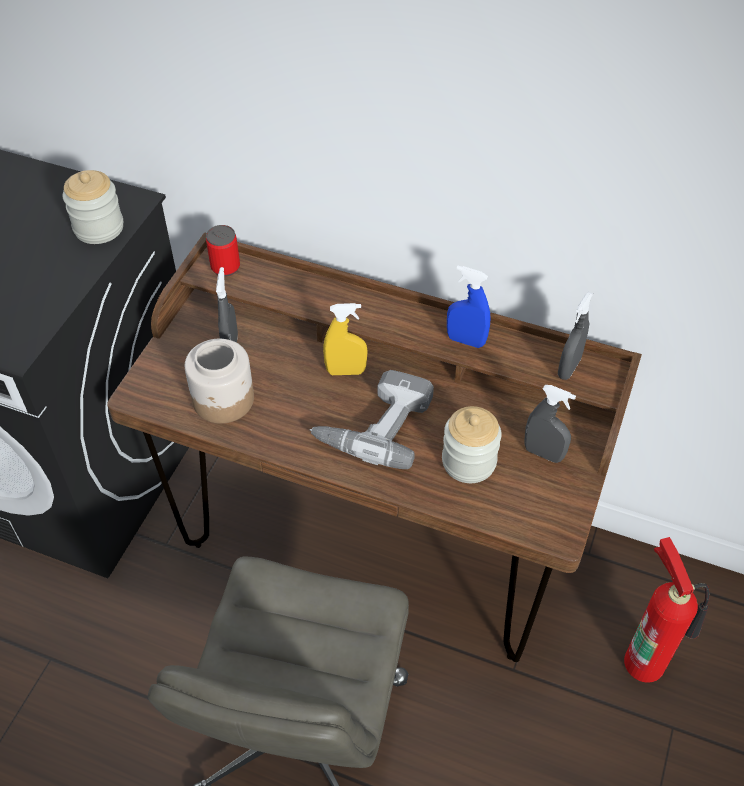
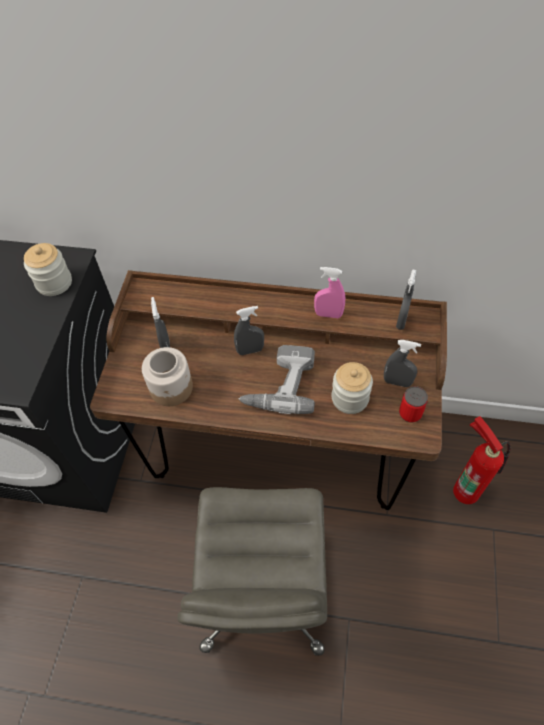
camera: 10 degrees left, 5 degrees up
can [206,225,240,277] -> can moved to [399,386,428,422]
yellow spray bottle [323,303,368,375] -> grey spray bottle [234,306,264,355]
blue spray bottle [447,266,491,348] -> pink spray bottle [314,267,345,318]

